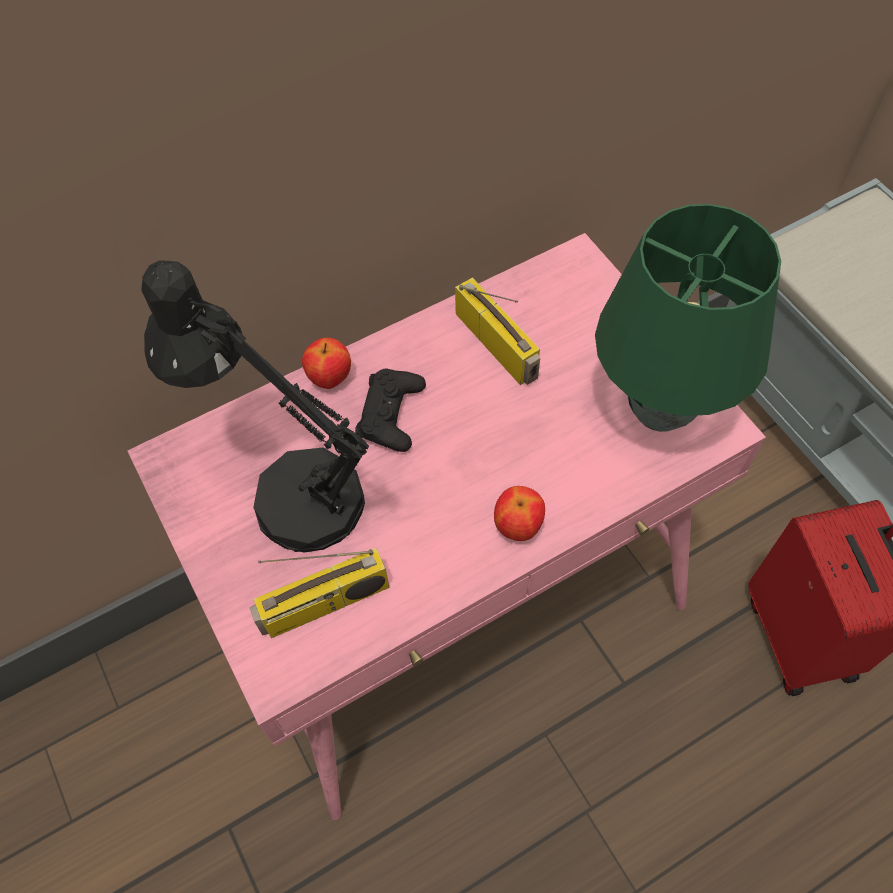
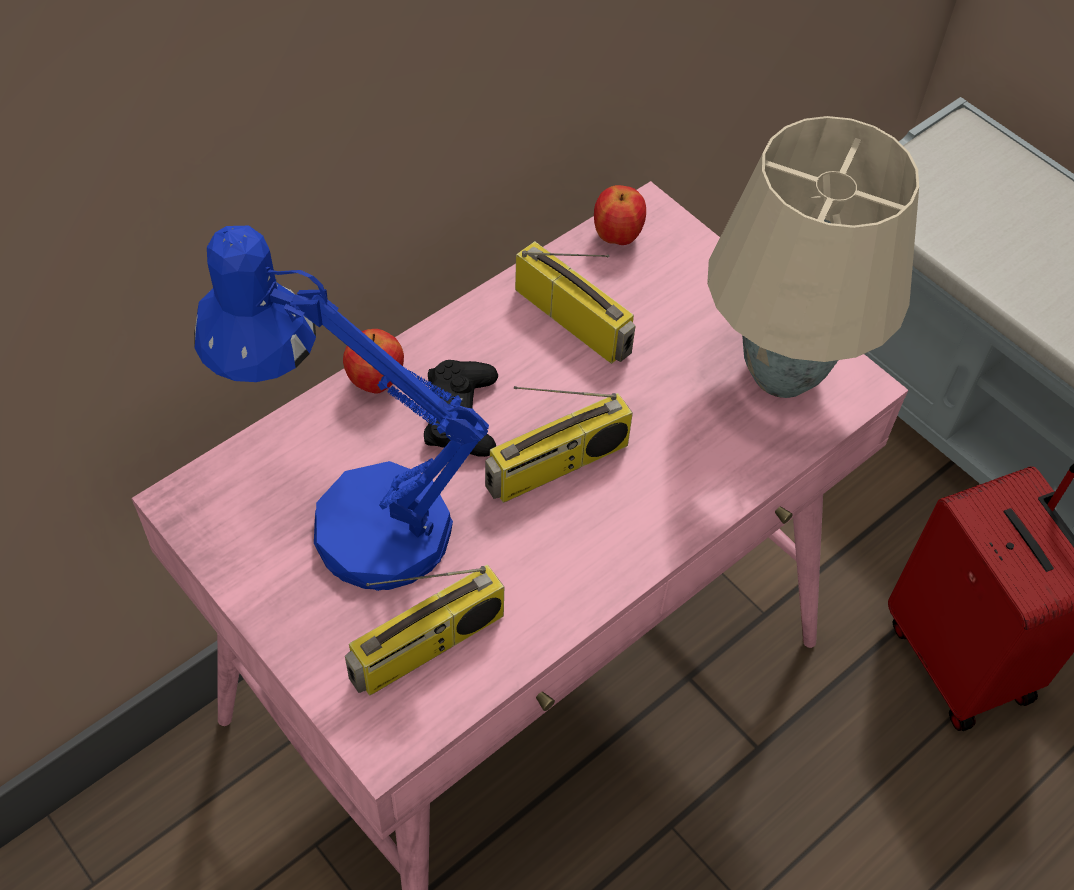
camera: 15 degrees left, 5 degrees down
black table lamp [141,260,369,553] -> blue table lamp [194,226,489,591]
apple [494,486,545,541] -> apple moved to [594,185,646,245]
green table lamp [595,204,781,432] -> beige table lamp [707,116,919,398]
none -> radio [485,386,633,503]

